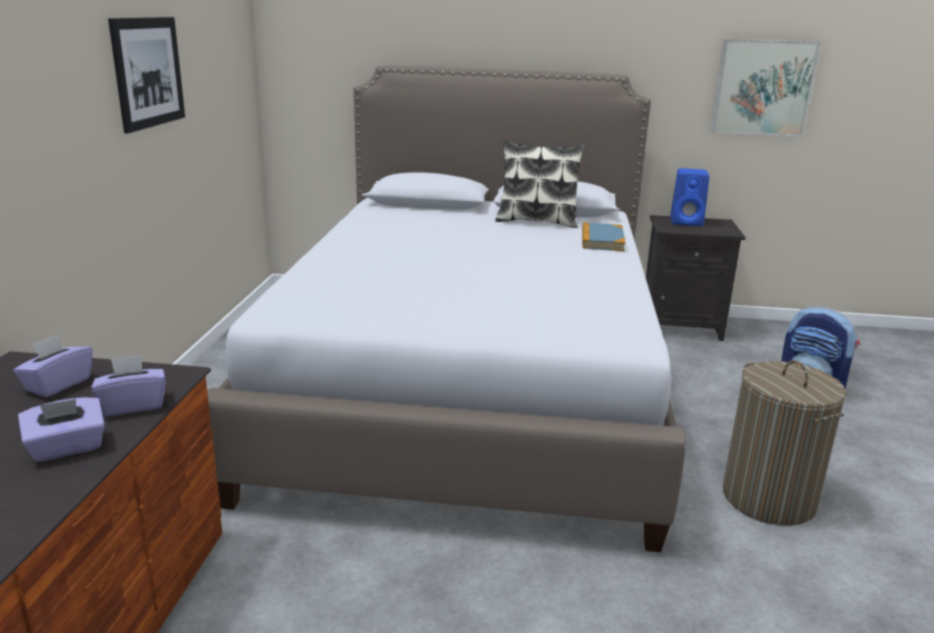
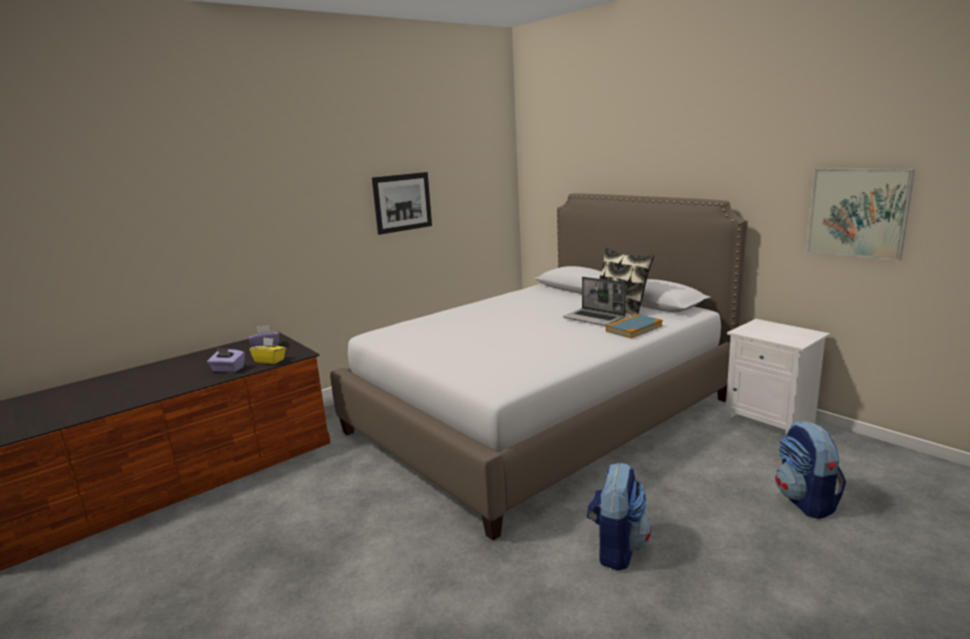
camera: 45 degrees right, 5 degrees down
purple tissue box [91,355,166,416] -> yellow tissue box [249,338,286,364]
black nightstand [646,215,746,341] -> white nightstand [725,319,830,433]
blue speaker [670,168,709,226] -> none
laundry basket [723,360,847,526] -> backpack [587,463,651,571]
none -> laptop [563,277,626,326]

